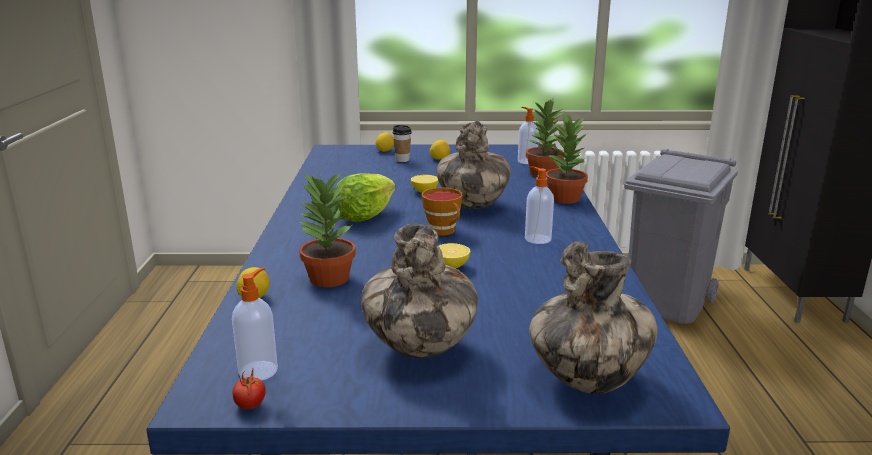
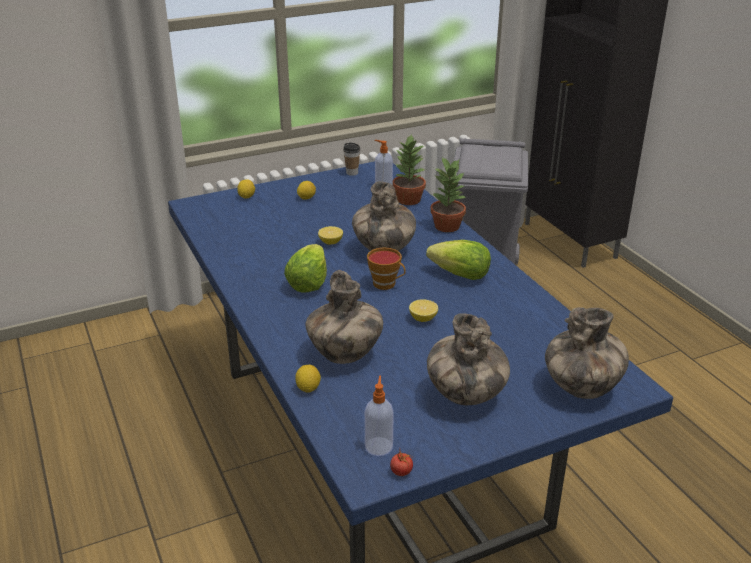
camera: 25 degrees left, 10 degrees up
potted plant [298,173,356,287] -> vase [306,270,383,364]
cup [393,125,412,162] -> cup moved to [343,142,360,176]
soap dispenser [525,166,554,244] -> lettuce [426,240,491,280]

